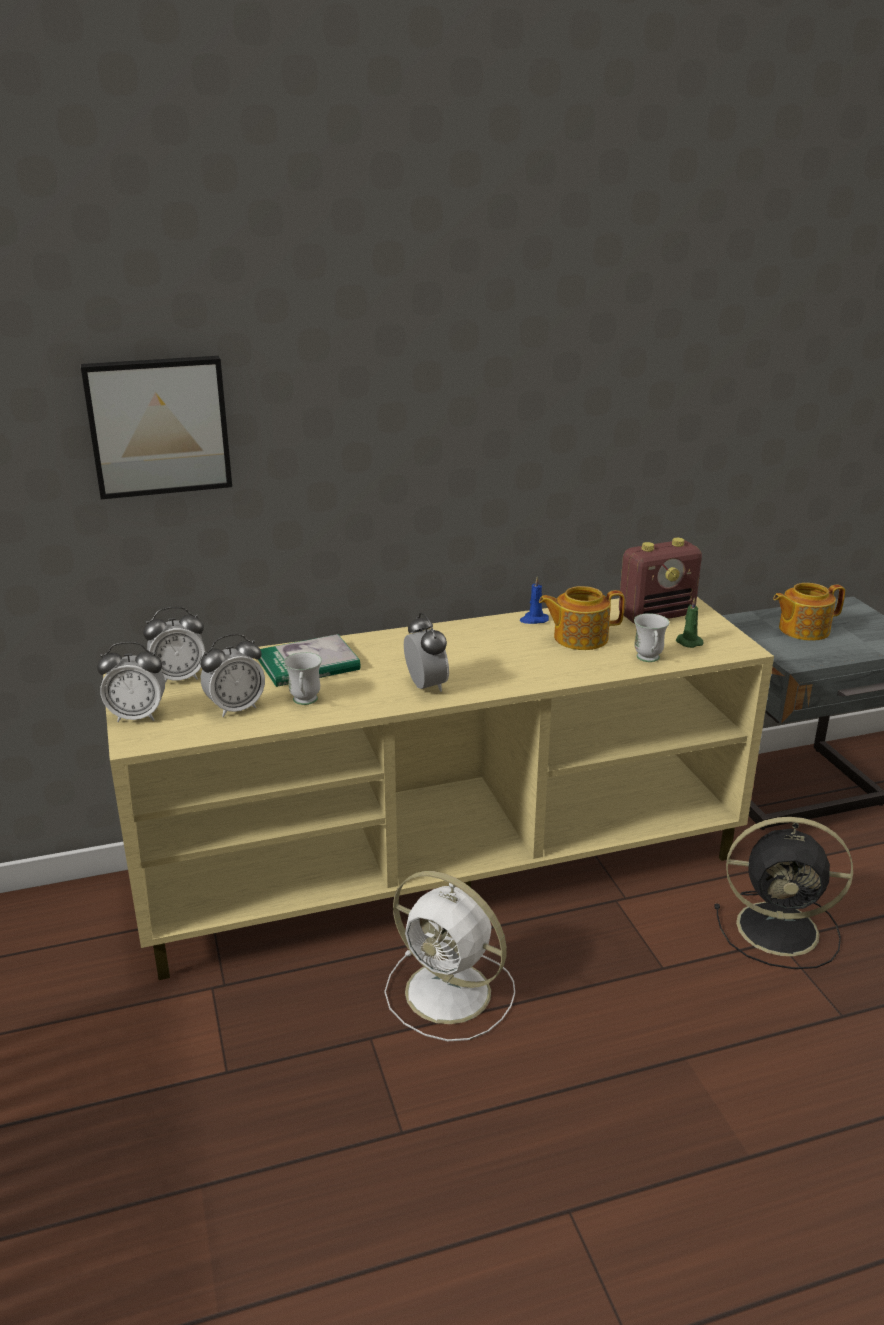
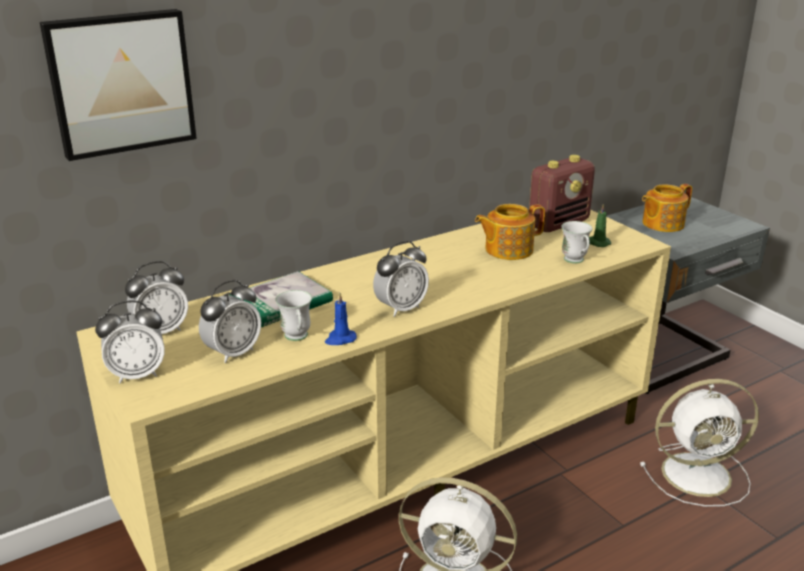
camera: 15 degrees left, 0 degrees up
alarm clock [404,612,449,692] -> alarm clock turned 90 degrees clockwise [373,241,429,317]
blue candle [520,577,549,624] -> blue candle moved to [325,293,357,345]
black fan [715,817,853,969] -> white fan [640,379,759,507]

